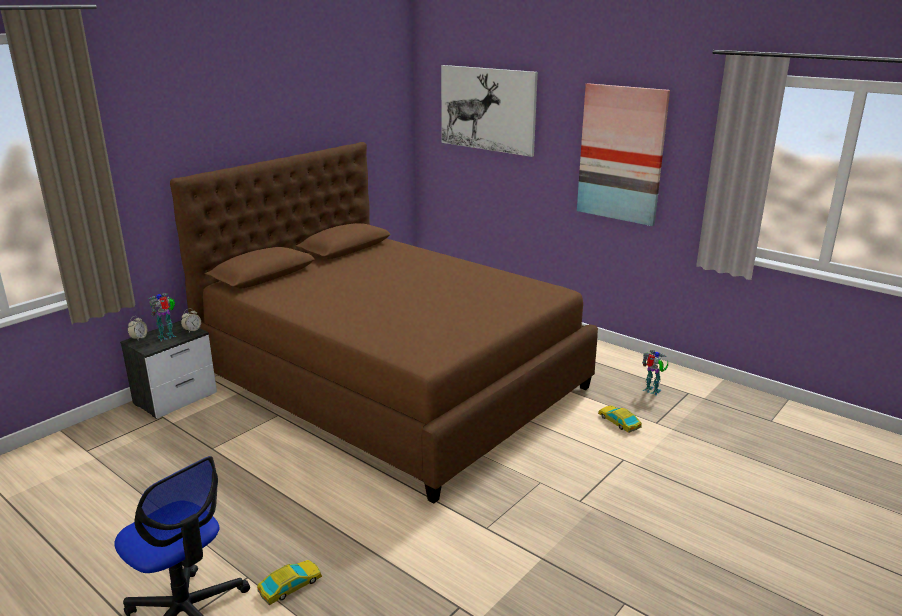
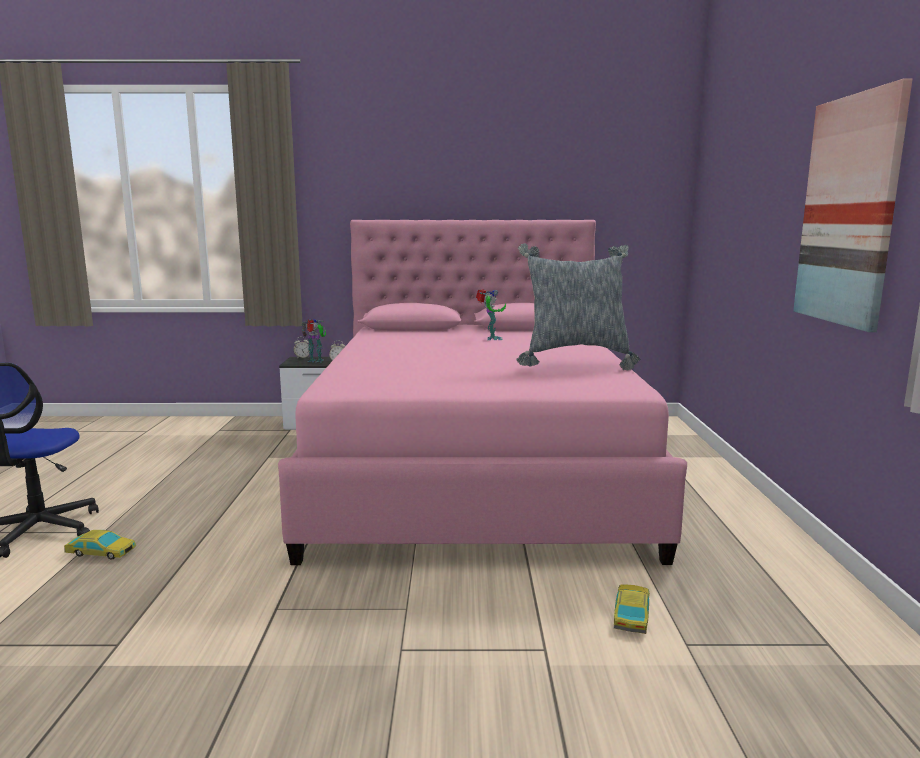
camera: 50 degrees right, 10 degrees down
brown bed [170,142,598,504] -> pink bed [278,220,687,565]
picture [441,65,538,157] -> none
toy robot [642,350,668,396] -> toy robot moved to [476,289,506,340]
none -> pillow [516,243,641,371]

